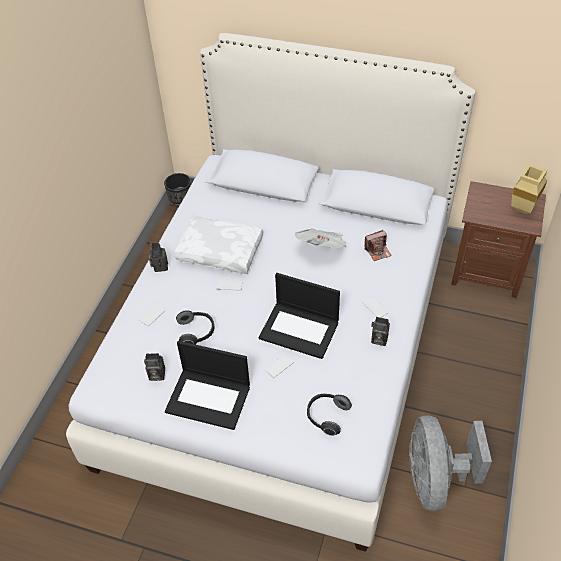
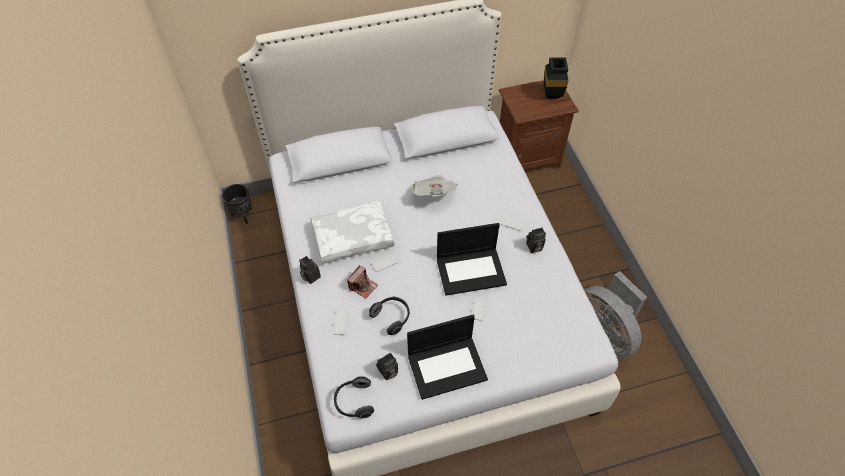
camera: 35 degrees left, 5 degrees up
headphones [307,393,352,436] -> headphones moved to [334,376,374,419]
camera [364,230,392,261] -> camera moved to [347,265,378,299]
beige vase [511,164,547,214] -> black vase [544,58,569,99]

